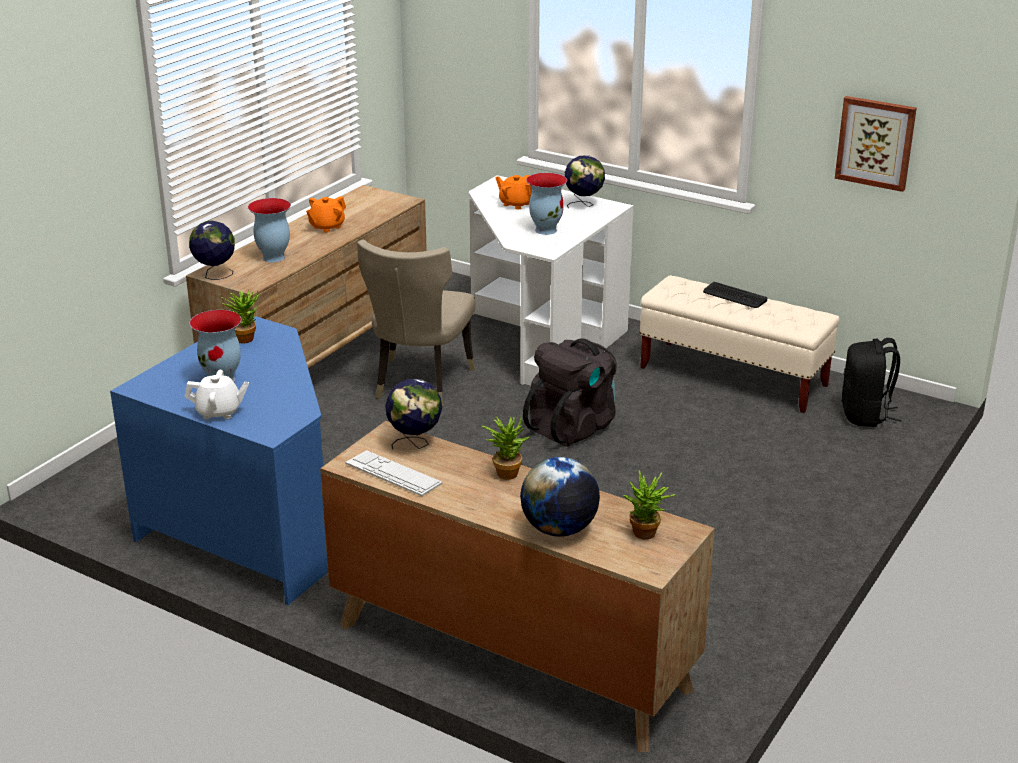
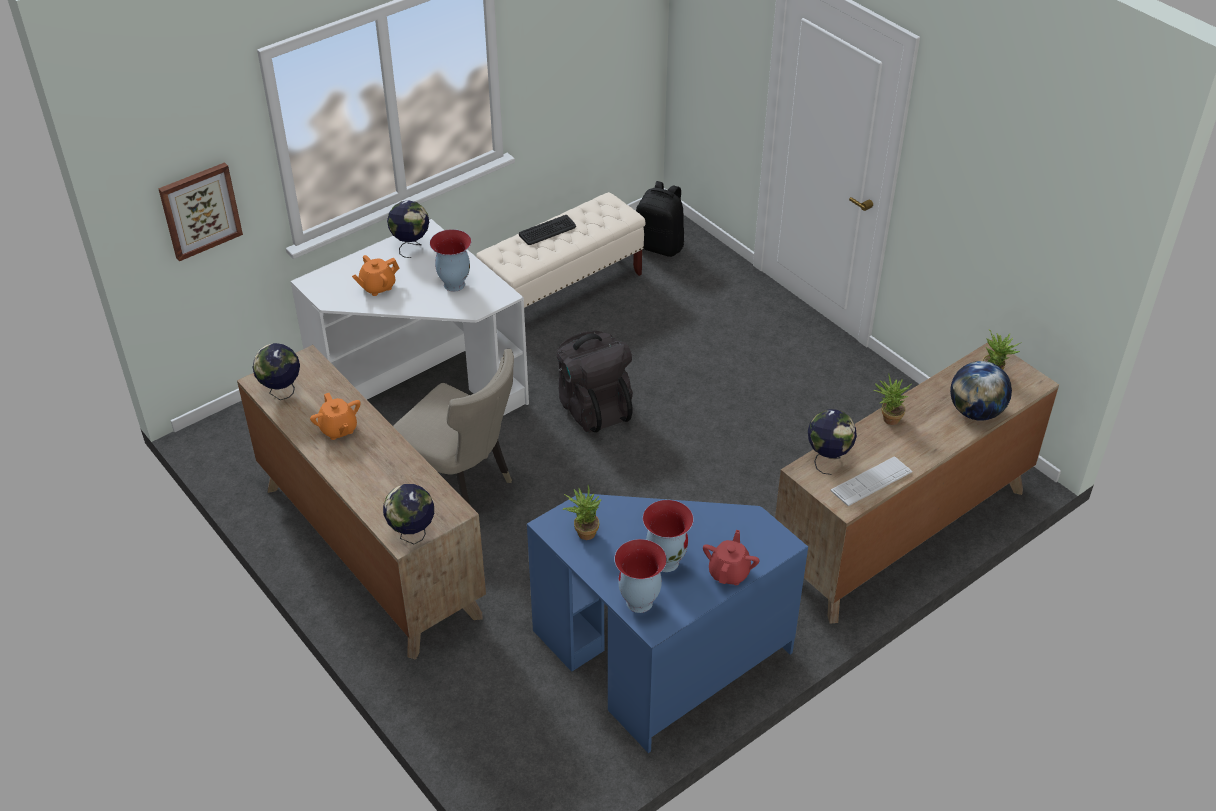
camera: 70 degrees left, 15 degrees up
white teapot [185,370,249,419] -> red teapot [703,530,760,585]
vase [248,198,291,262] -> vase moved to [614,539,667,613]
picture [835,96,917,192] -> picture moved to [158,162,243,261]
none -> globe [252,343,300,400]

